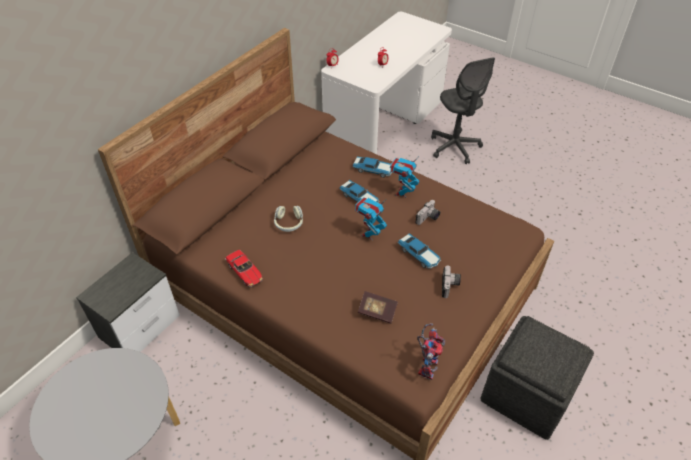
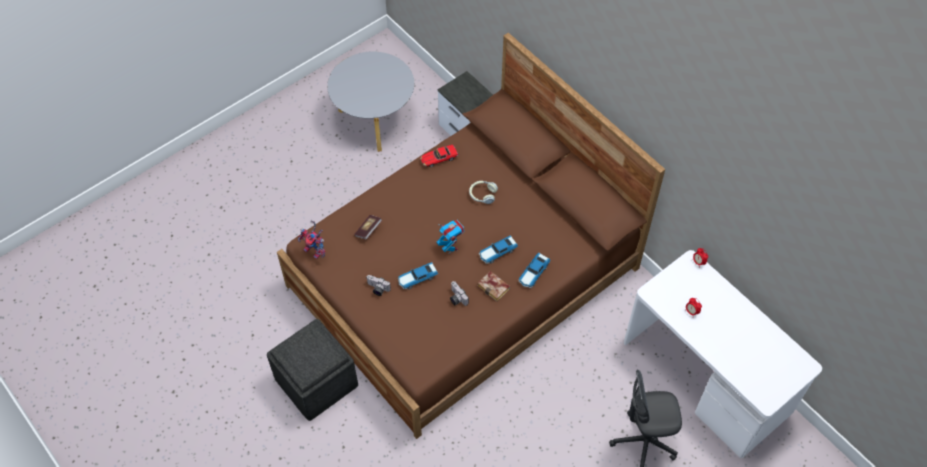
camera: 105 degrees right, 10 degrees up
toy robot [390,158,419,198] -> book [477,271,510,301]

